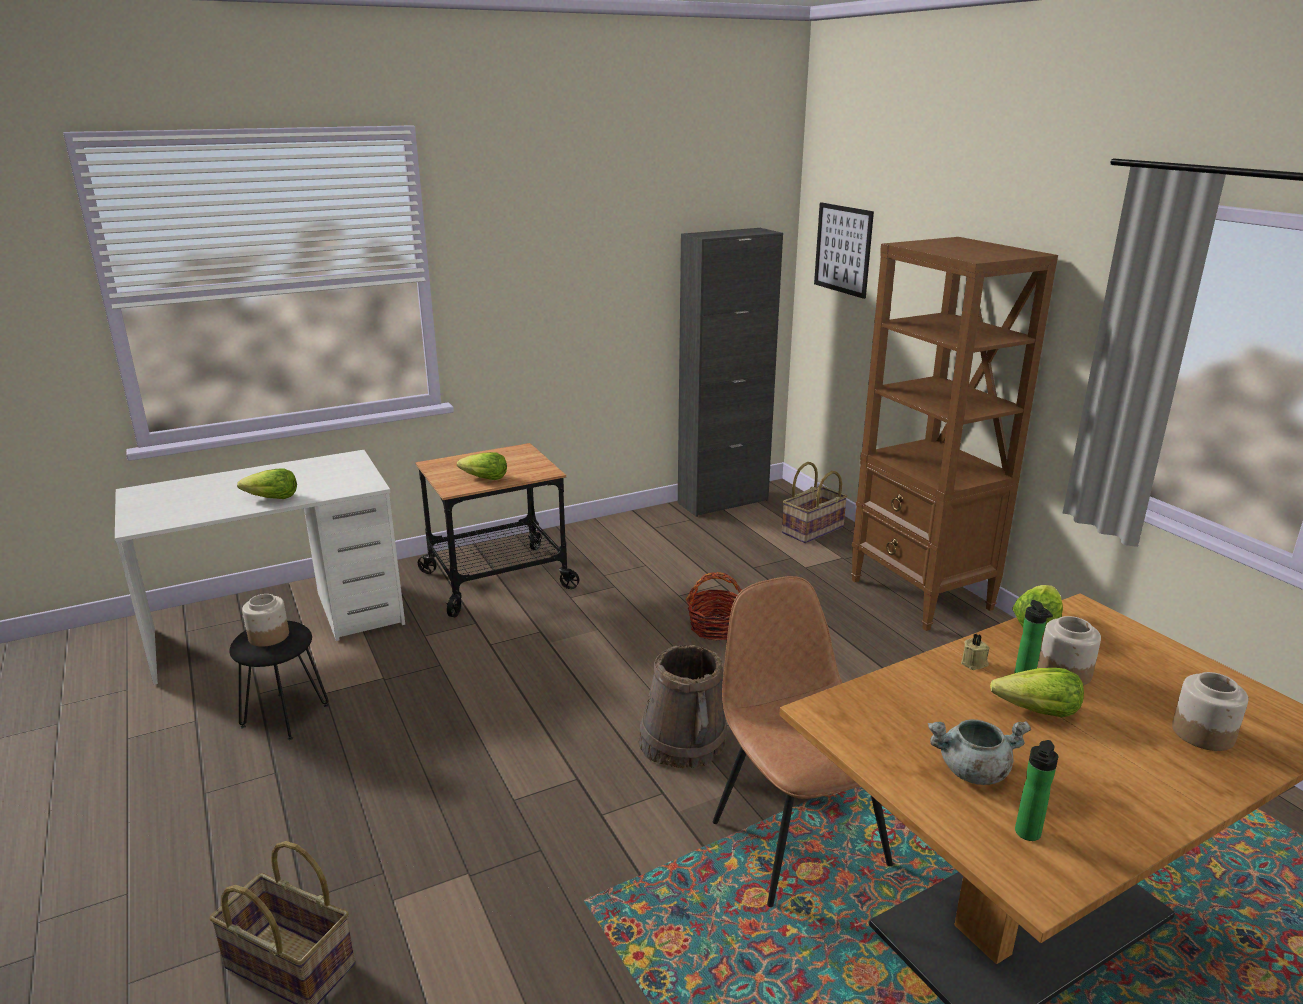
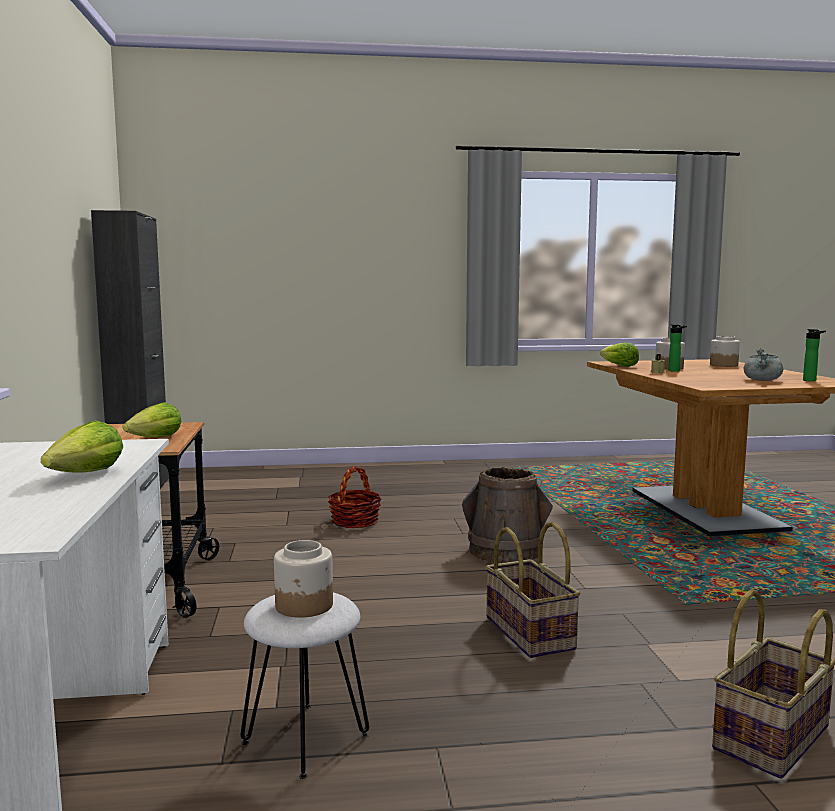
camera: 70 degrees left, 15 degrees down
black stool [229,621,329,740] -> white stool [241,593,369,779]
brown chair [713,576,893,907] -> none
basket [782,462,848,543] -> basket moved to [486,522,581,658]
picture [814,202,874,299] -> none
brown bookcase [851,237,1058,631] -> none
lettuce [990,668,1084,718] -> none

